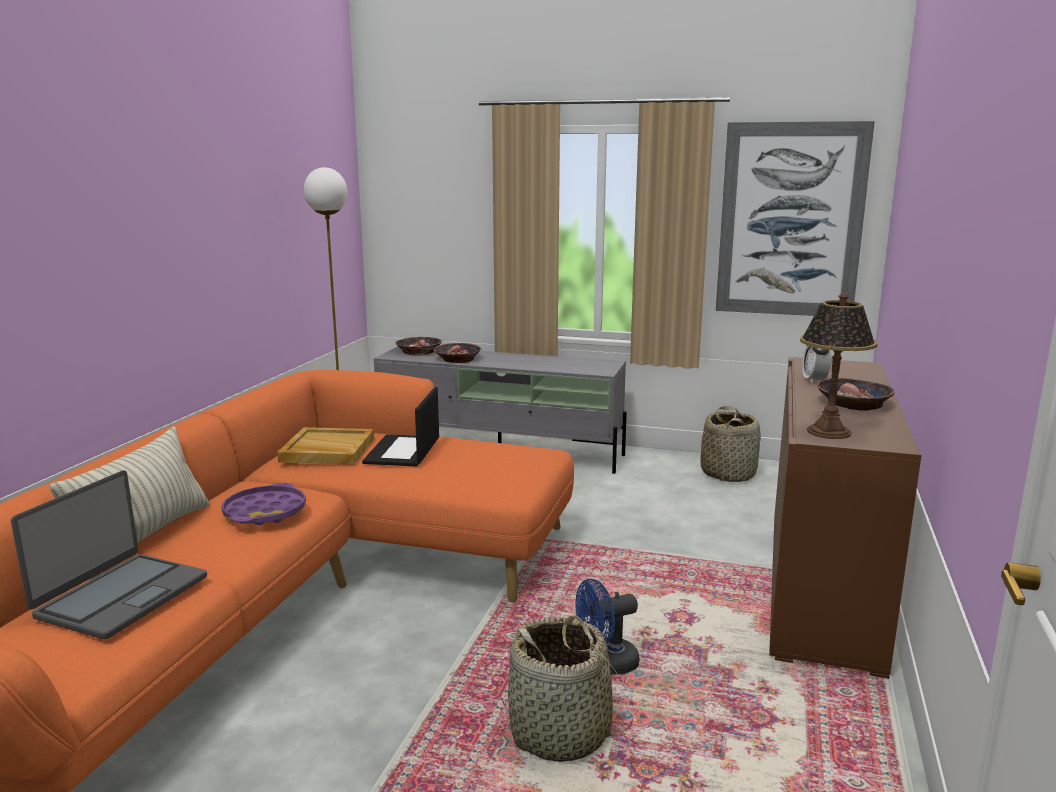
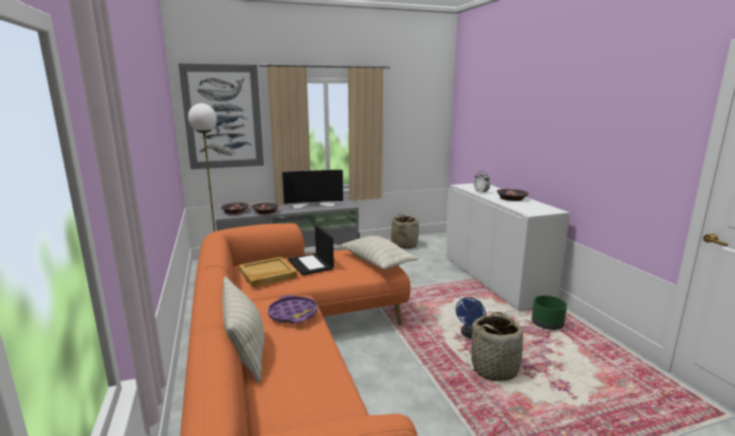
camera: 35 degrees left, 0 degrees up
laptop [11,470,207,639] -> none
picture [716,121,875,316] -> picture moved to [178,63,264,169]
brown cabinet [769,357,922,679] -> white cabinet [446,183,570,312]
table lamp [800,293,877,439] -> none
none -> television [282,170,343,208]
none -> pillow [340,236,418,269]
none -> green planter [532,295,567,330]

